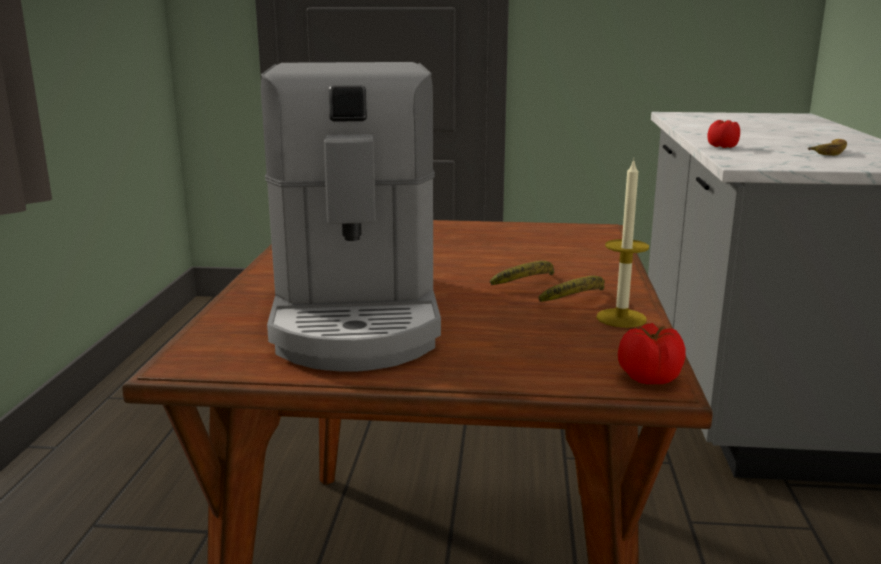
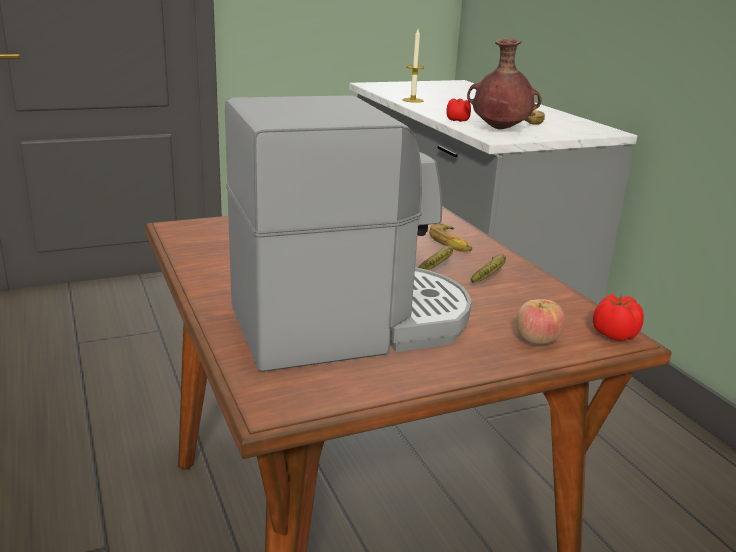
camera: 30 degrees left, 5 degrees up
coffee machine [261,62,441,372] -> coffee machine turned 75 degrees counterclockwise [225,95,471,372]
candle [597,159,649,328] -> candle moved to [403,29,425,103]
none -> banana [429,223,472,252]
none -> brown vase [467,39,542,129]
none -> apple [516,299,566,345]

